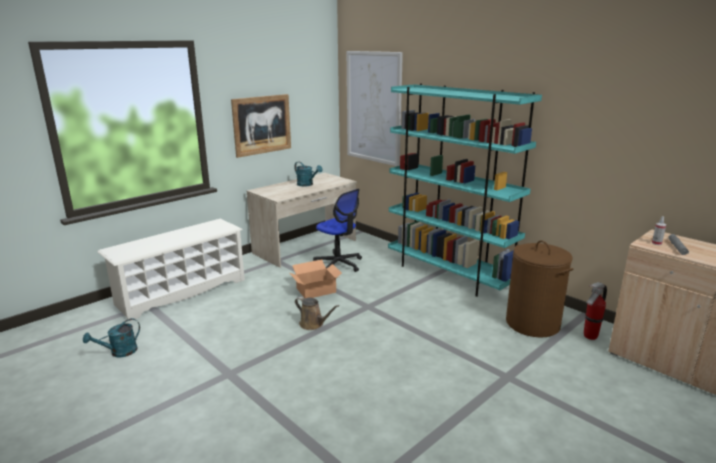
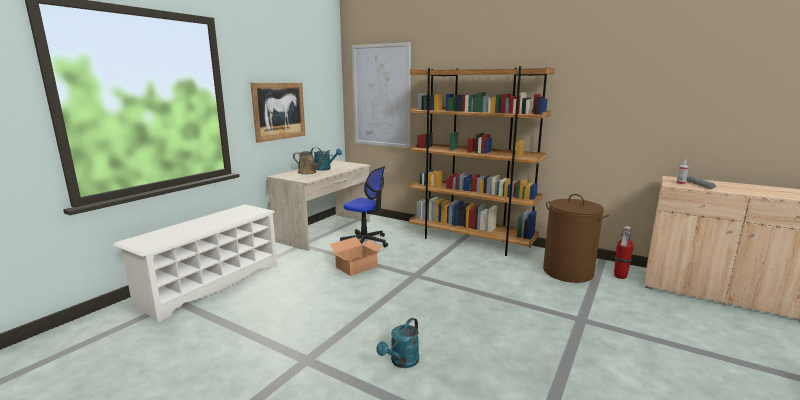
camera: 15 degrees left, 5 degrees down
turquoise watering can [83,318,140,357] -> turquoise watering can moved to [376,318,419,368]
brown watering can [295,297,339,330] -> brown watering can moved to [293,150,330,175]
turquoise bookcase [388,84,542,297] -> brown bookcase [409,66,555,256]

